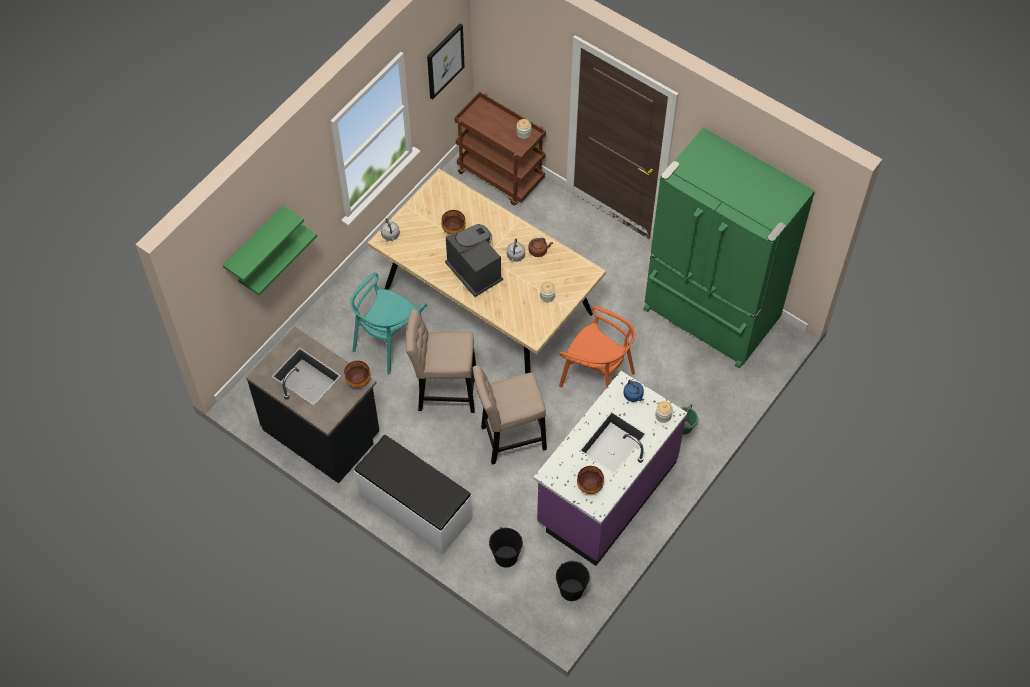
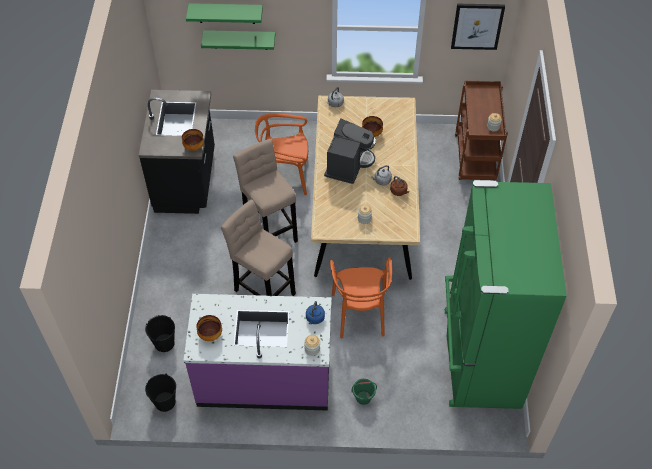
camera: 55 degrees right, 5 degrees down
turquoise chair [350,272,427,375] -> orange chair [255,113,308,195]
white bench [354,435,472,554] -> none

